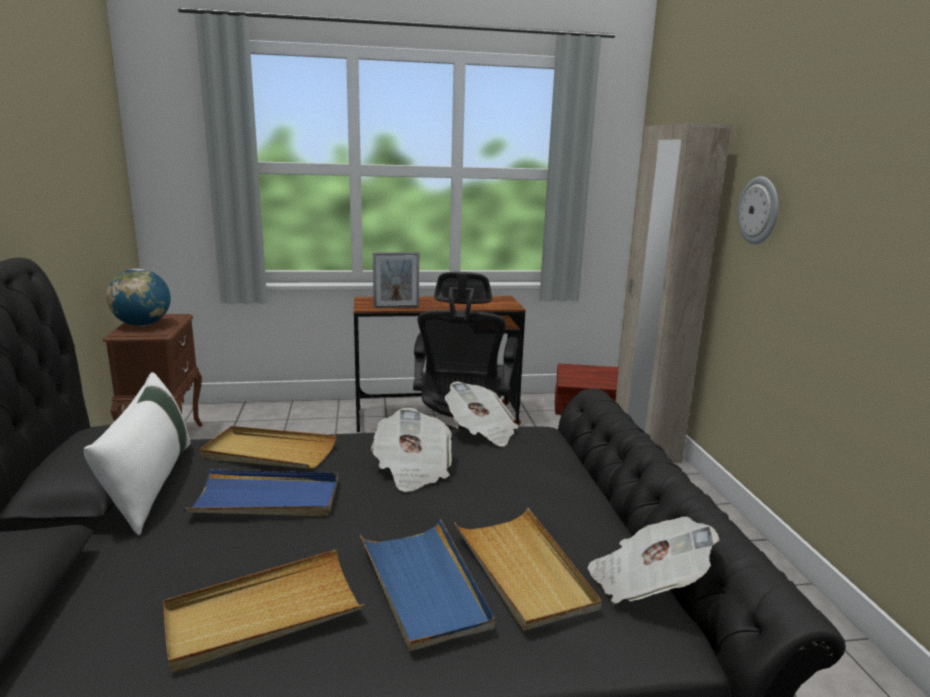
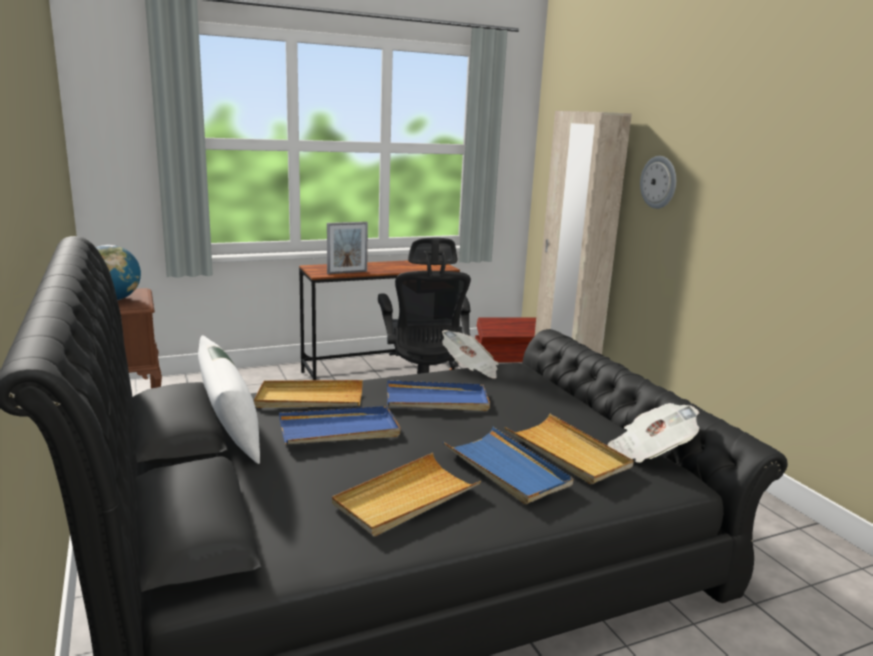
camera: 15 degrees left, 0 degrees up
newspaper [371,408,452,492] -> blue tray [387,380,490,411]

